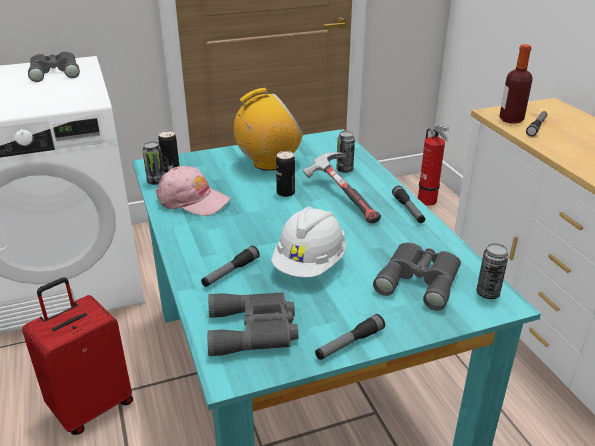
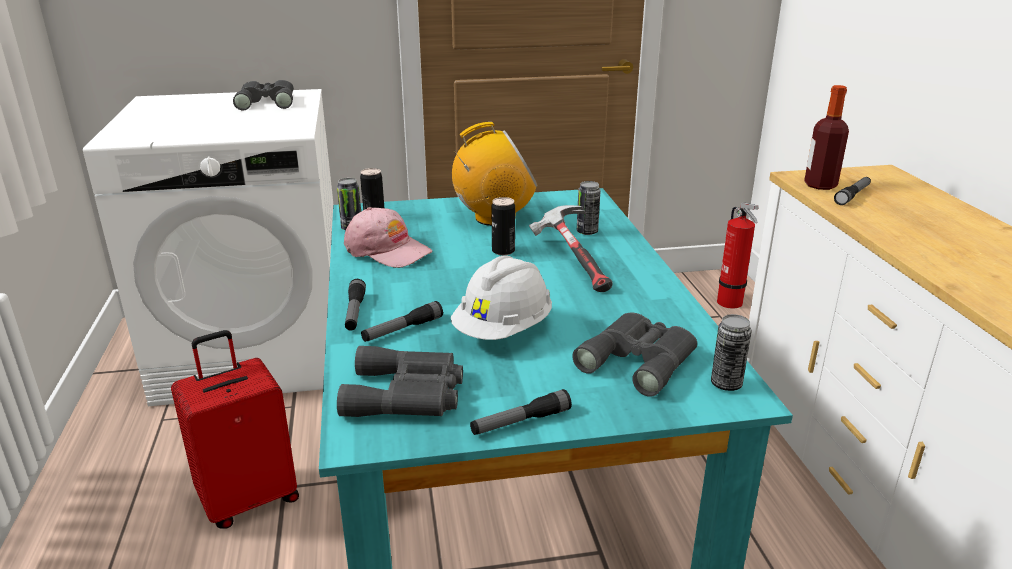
camera: 10 degrees right, 5 degrees down
flashlight [392,186,425,223] -> flashlight moved to [345,279,366,331]

